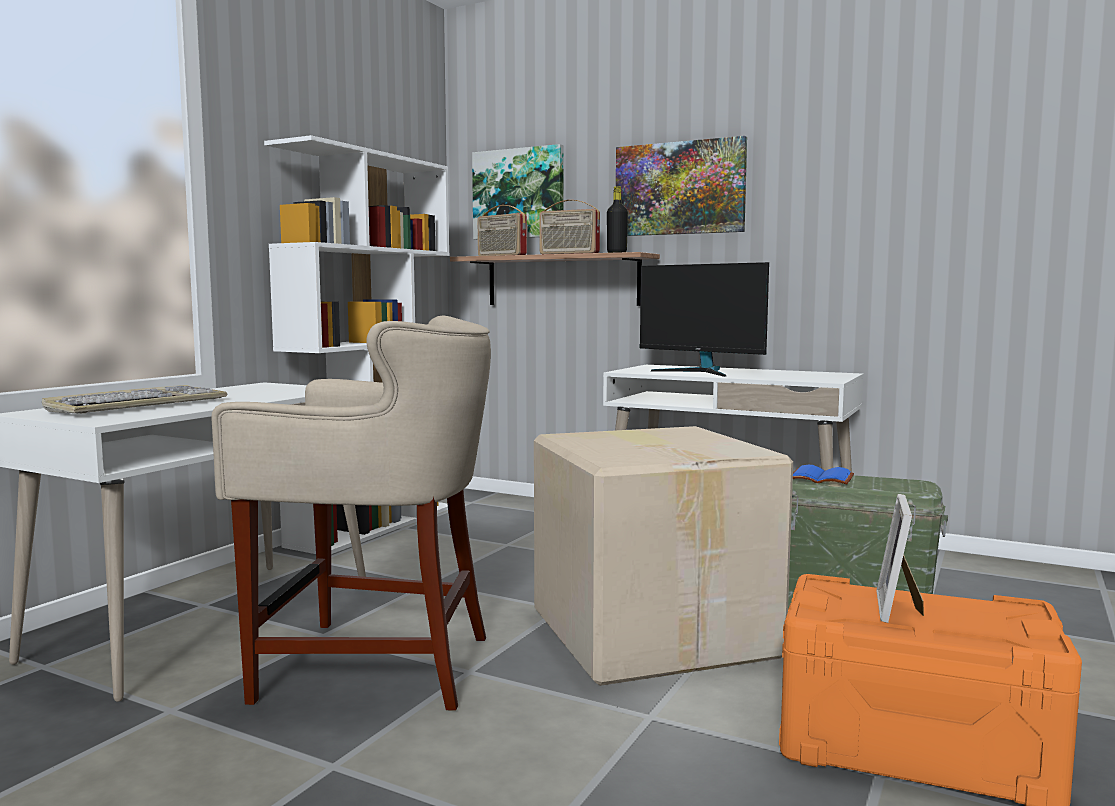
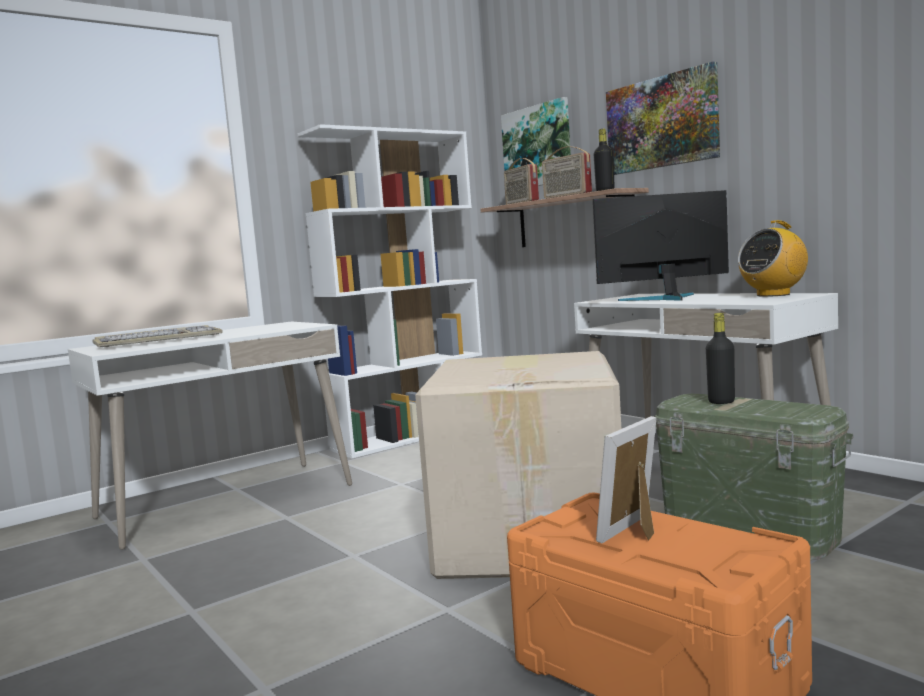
camera: 25 degrees right, 0 degrees up
beige stool [211,316,491,711] -> none
monitor [639,262,769,377] -> monitor turned 105 degrees clockwise [593,190,729,301]
blue book [793,465,854,485] -> black bottle [706,313,735,404]
none -> radio [738,220,808,297]

